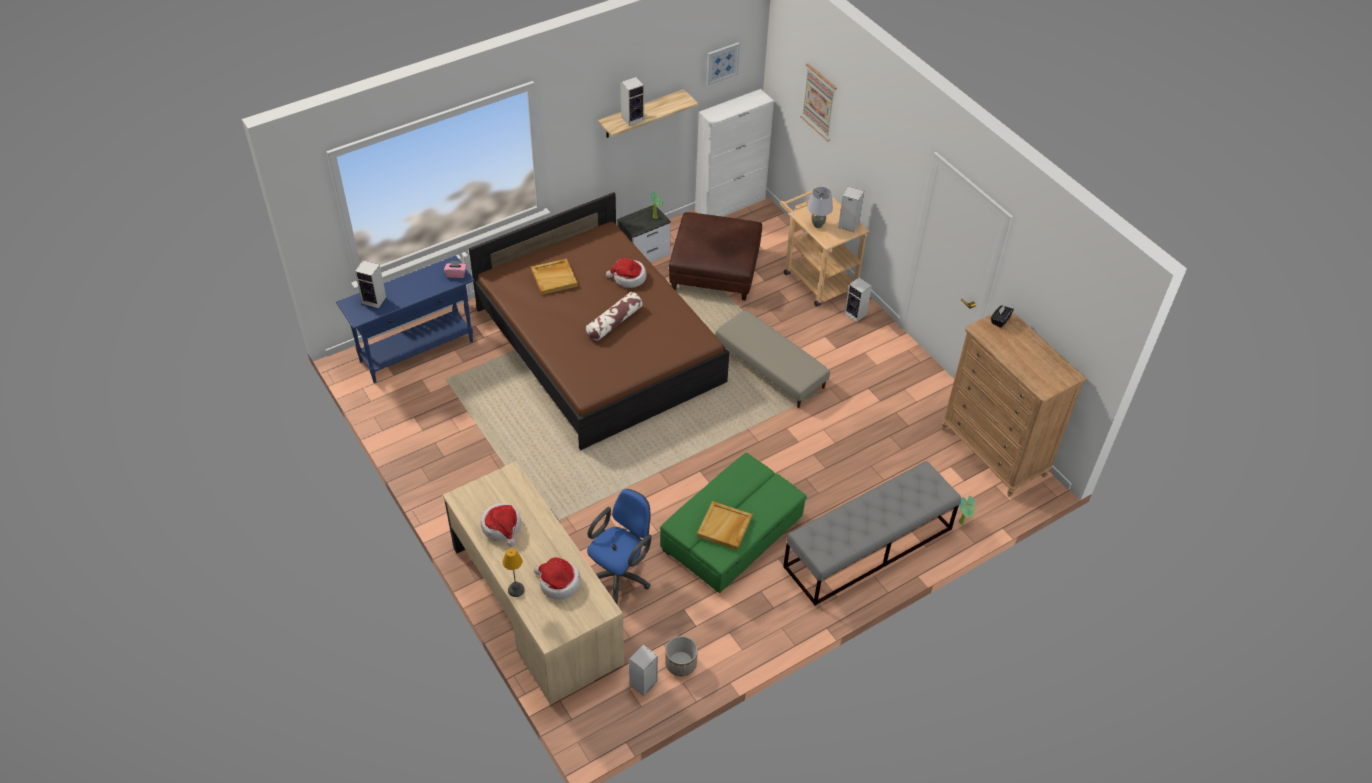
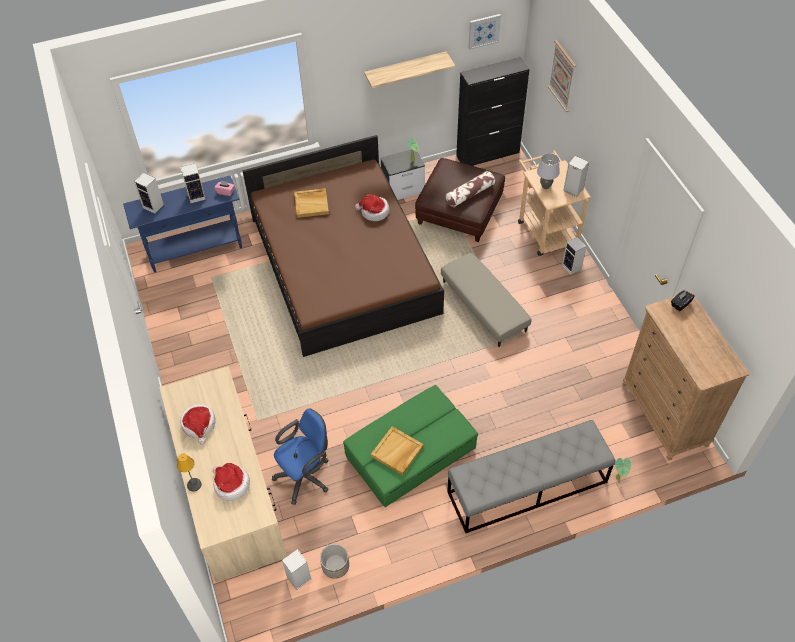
camera: 15 degrees right, 5 degrees up
pillow [586,292,643,341] -> pillow moved to [446,171,495,207]
speaker [621,77,644,126] -> speaker moved to [180,163,206,203]
white cabinet [695,89,774,217] -> black cabinet [456,57,530,166]

